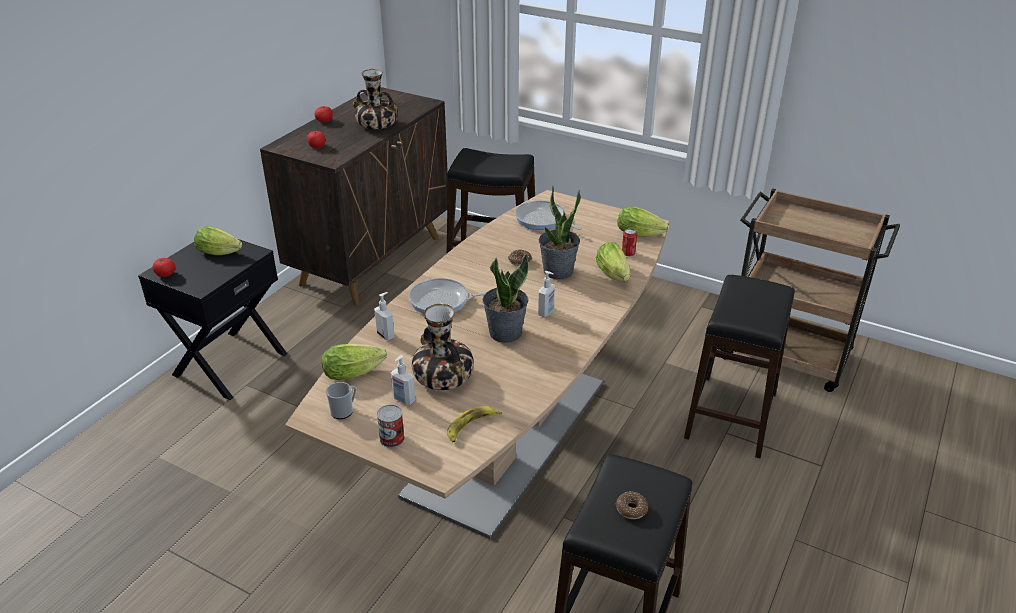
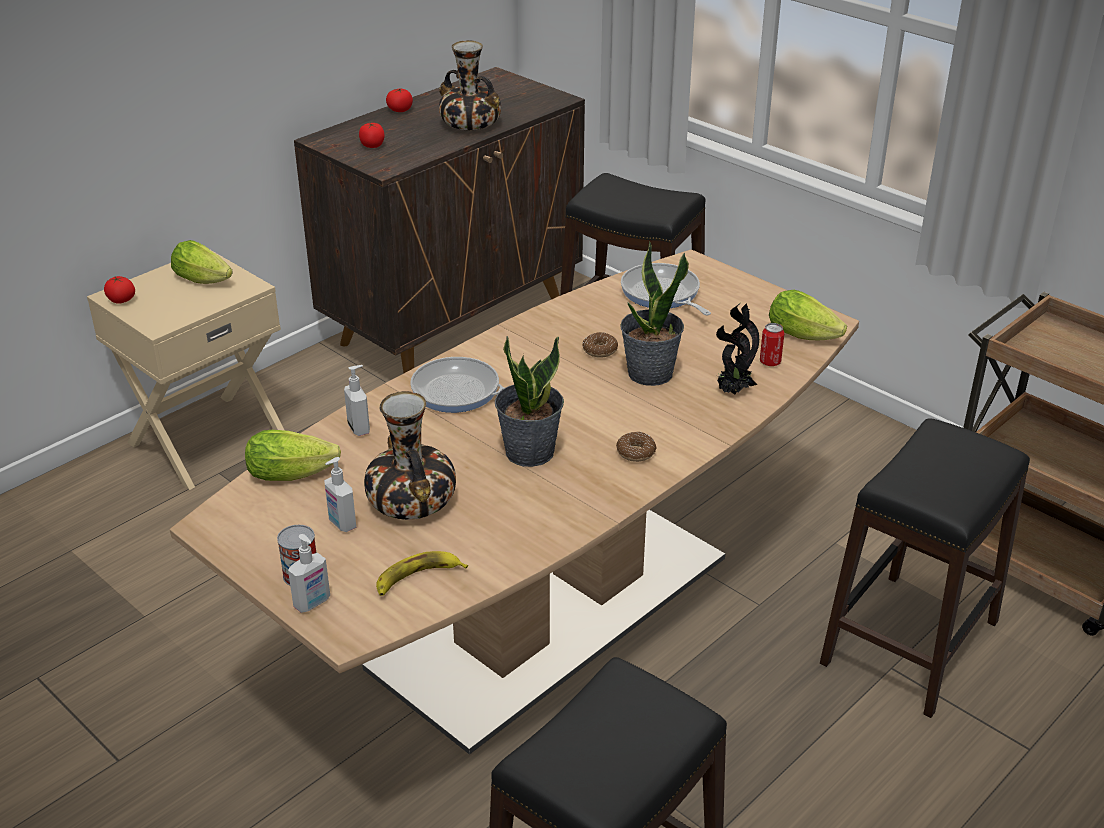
camera: 15 degrees right, 0 degrees up
black nightstand [138,239,287,400] -> beige nightstand [87,250,285,490]
mug [326,382,356,419] -> none
soap dispenser [538,271,555,317] -> soap dispenser moved to [288,534,330,613]
lettuce [596,242,630,281] -> potted plant [716,303,759,395]
donut [616,491,648,519] -> donut moved to [616,432,657,462]

